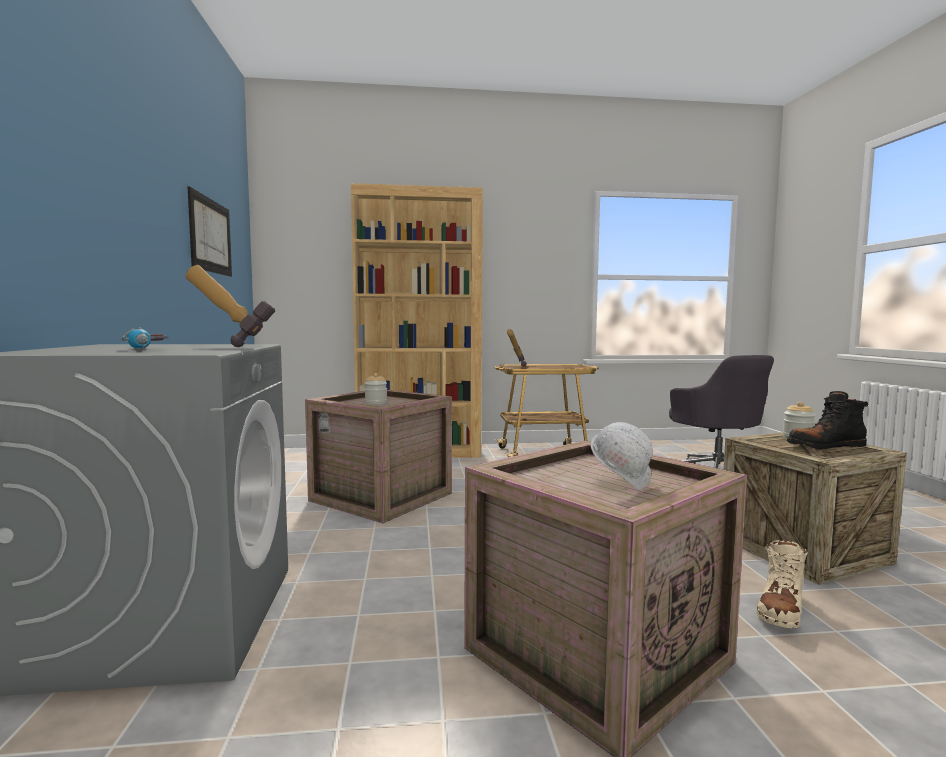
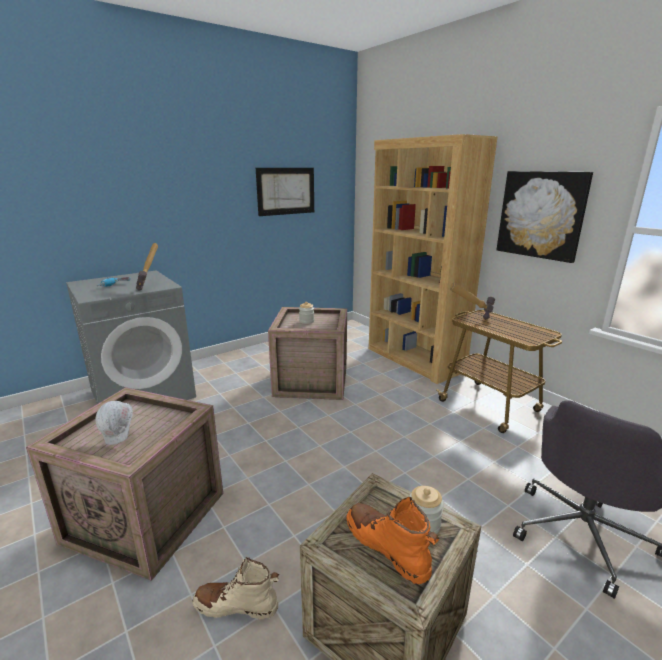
camera: 60 degrees right, 15 degrees up
black boot [787,391,869,450] -> orange boot [346,497,439,584]
none -> picture [496,171,593,263]

